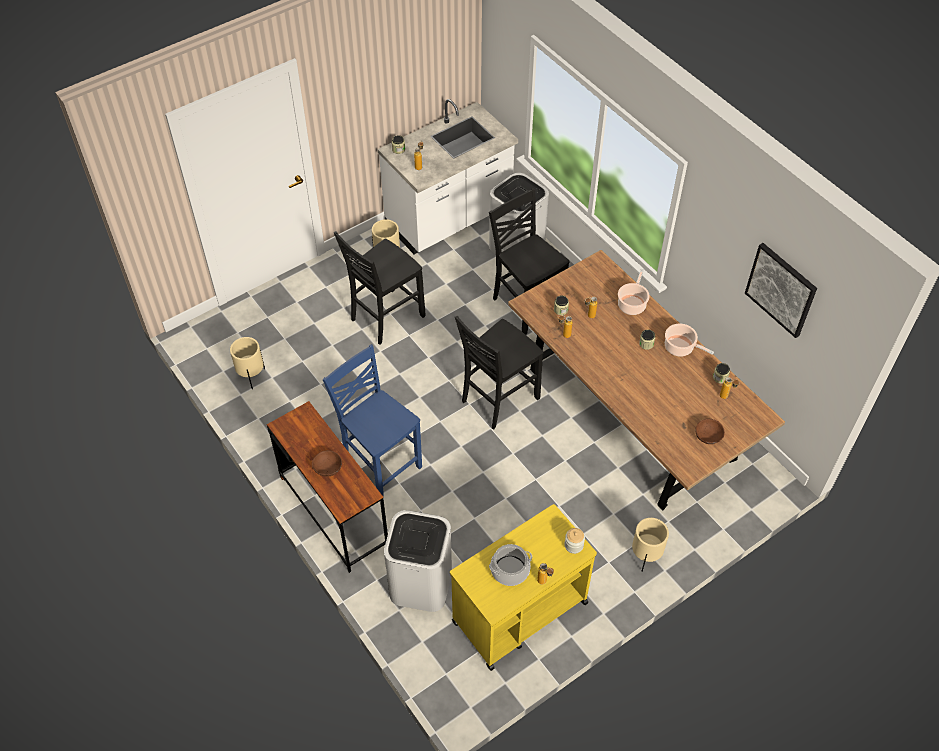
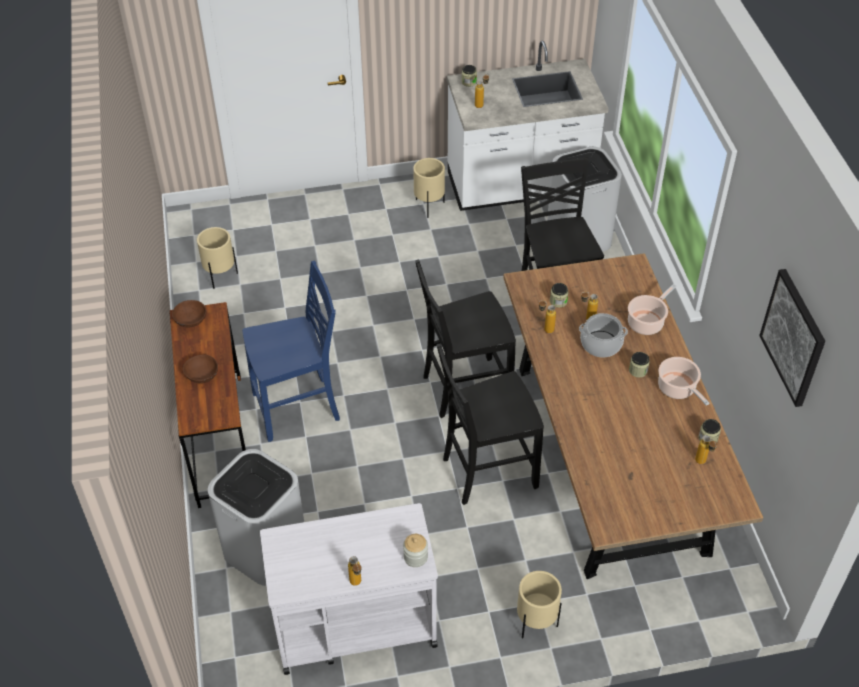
camera: 25 degrees right, 5 degrees down
blue chair [323,344,422,497] -> blue chair turned 90 degrees clockwise [242,261,340,442]
black chair [334,231,425,344] -> black chair moved to [437,343,544,505]
yellow cart [450,504,597,671] -> white cart [260,503,438,675]
cooking pot [489,544,532,586] -> cooking pot moved to [579,313,628,357]
brown bowl [695,419,725,444] -> brown bowl moved to [172,300,206,328]

